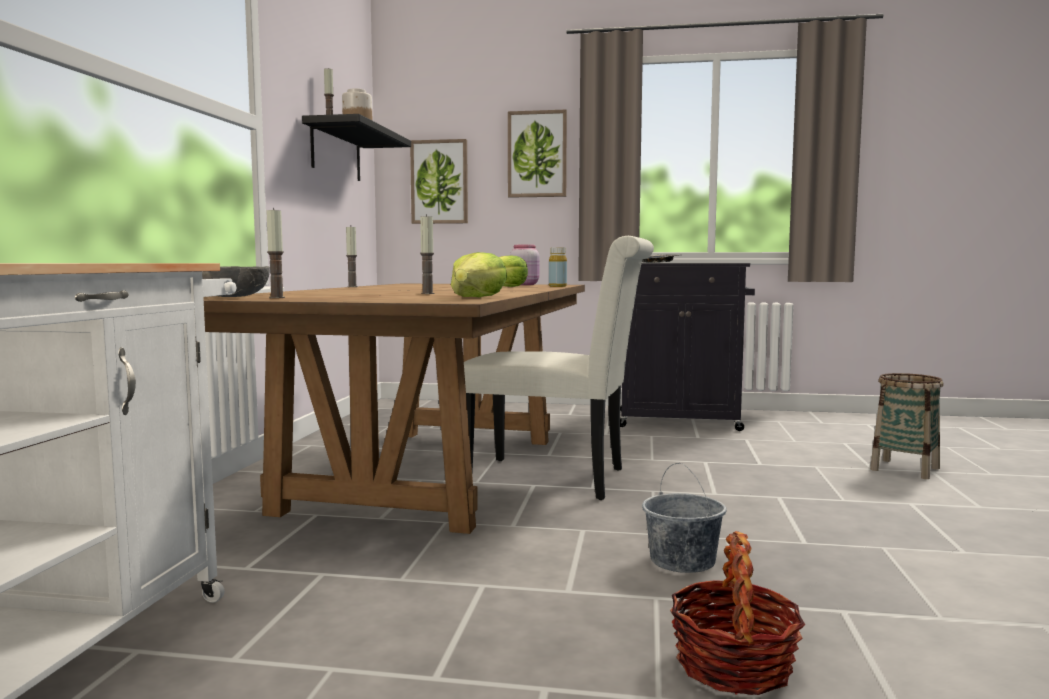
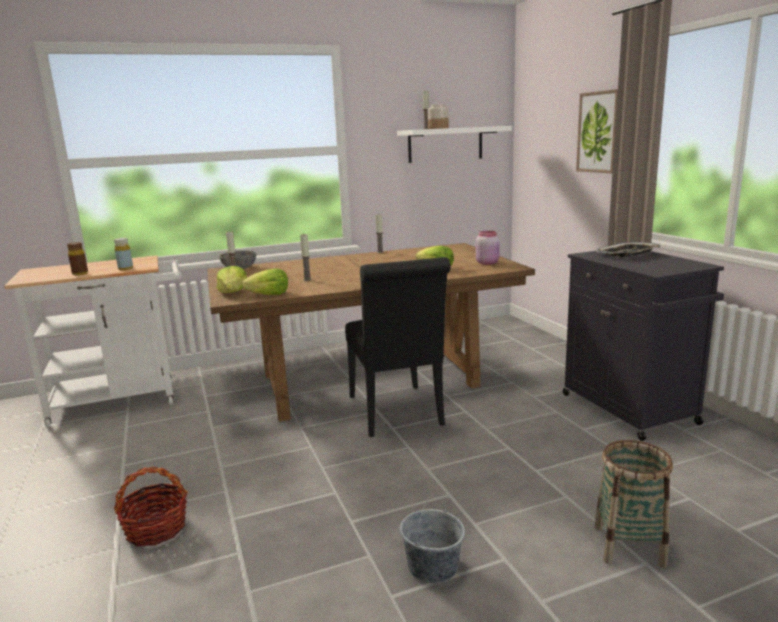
camera: 60 degrees right, 10 degrees up
black shelf [302,114,411,181] -> white shelf [397,126,512,163]
picture [410,139,468,224] -> none
white chair [464,236,654,500] -> black chair [345,257,451,437]
yellow bottle [549,247,567,287] -> yellow bottle moved to [114,238,133,270]
grey bucket [642,463,726,573] -> grey bucket moved to [400,495,465,583]
none -> brown bottle [67,242,88,275]
none -> lettuce [217,266,247,294]

